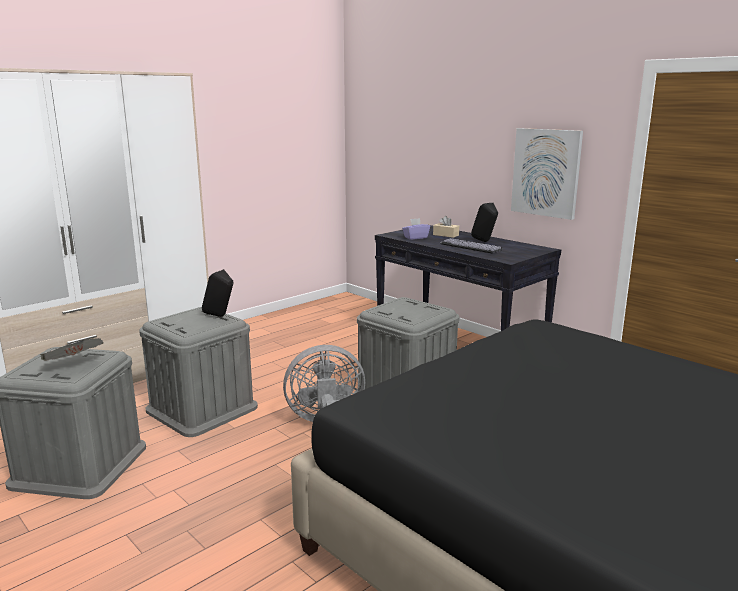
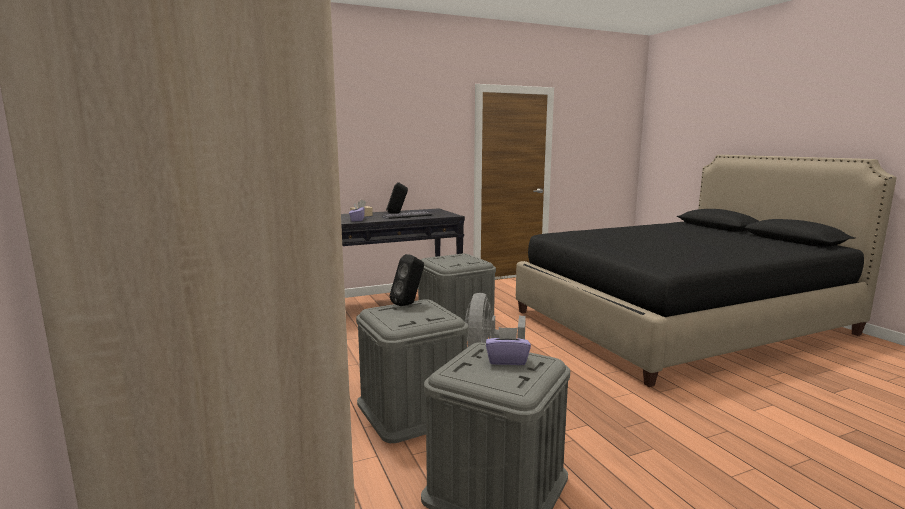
camera: 70 degrees left, 5 degrees down
newspaper [40,338,103,361] -> purple tissue box [486,327,531,365]
picture [511,128,583,220] -> none

